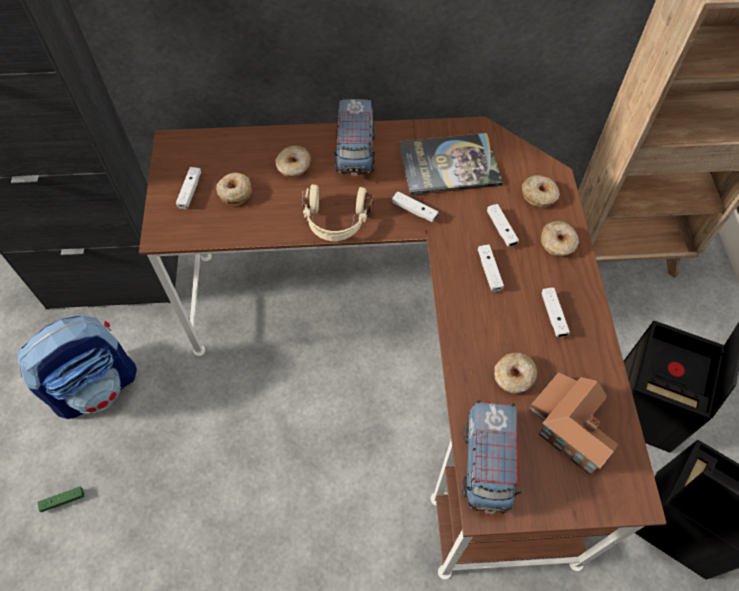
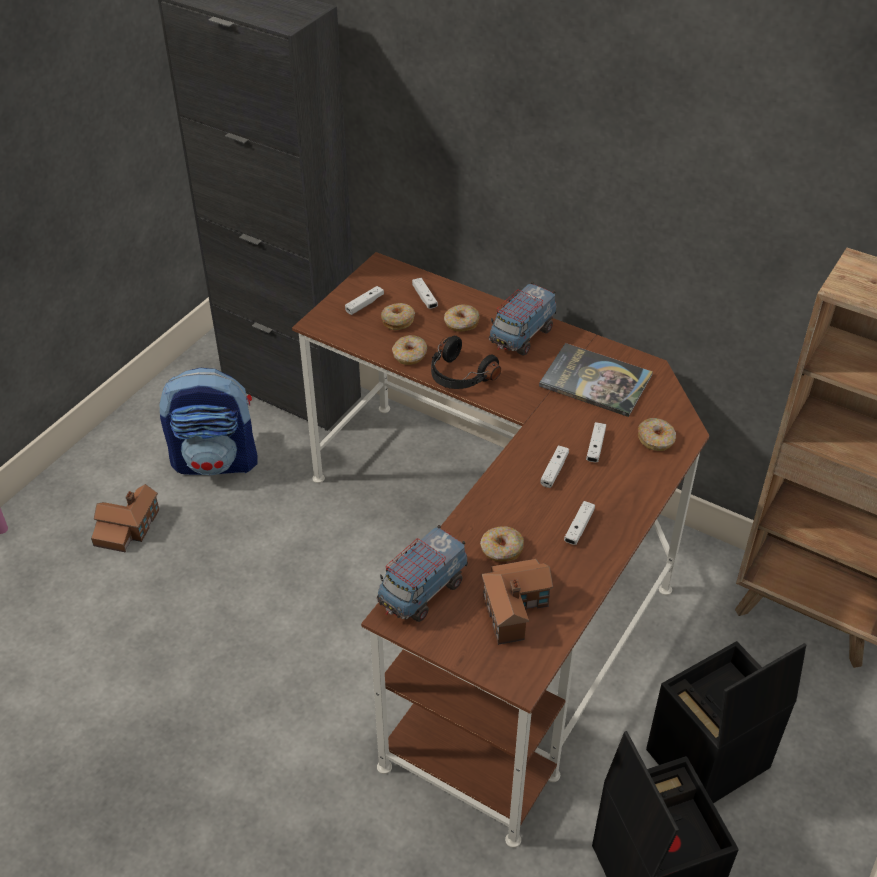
camera: 35 degrees right, 15 degrees down
green game controller [38,487,84,512] -> toy house [91,484,159,553]
beige headphones [302,184,374,241] -> black headphones [431,335,501,389]
white game controller [392,192,439,222] -> white game controller moved to [412,278,438,309]
donut [541,221,579,257] -> donut moved to [392,335,427,365]

